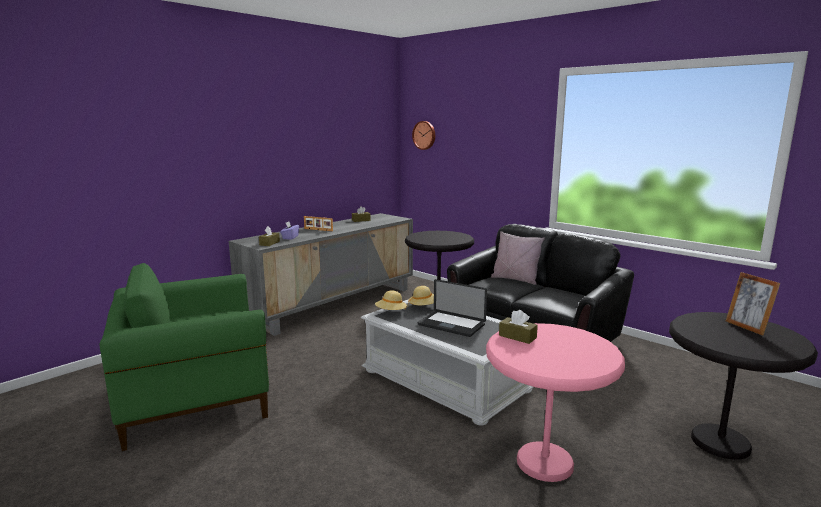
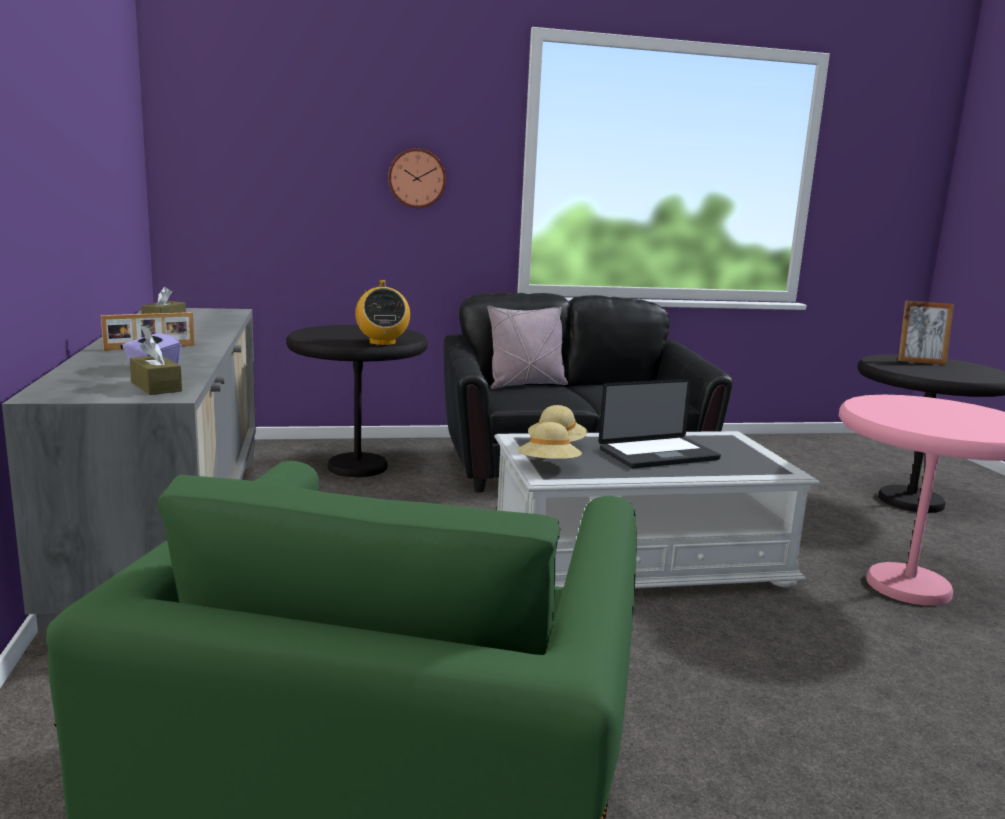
camera: 55 degrees left, 0 degrees up
wall clock [412,121,435,150] -> wall clock moved to [388,148,446,208]
brown tissue box [499,310,538,344] -> none
none -> radio [355,280,410,346]

